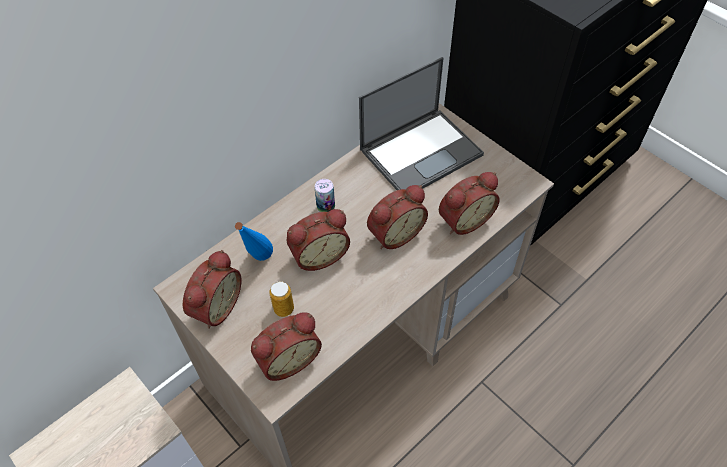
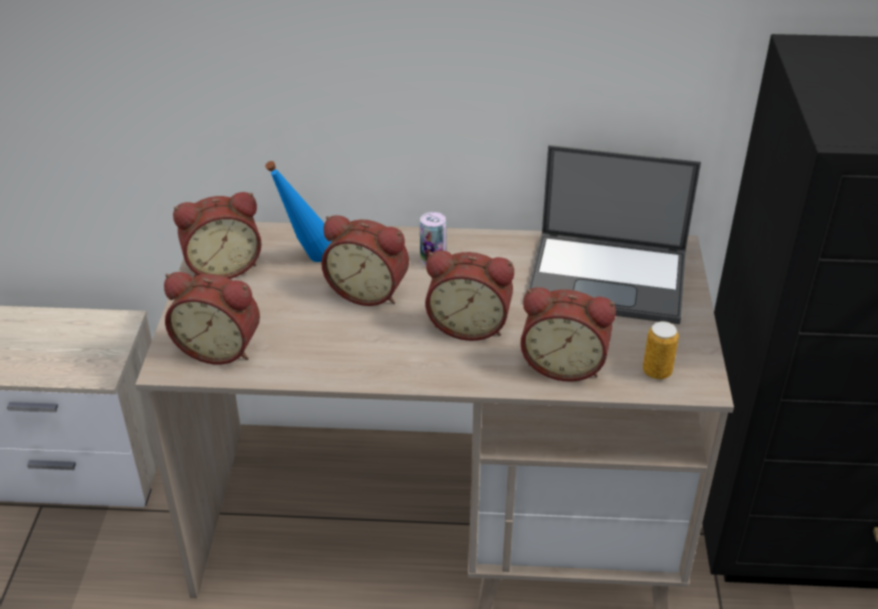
camera: 45 degrees right, 15 degrees down
can [269,281,294,317] -> can moved to [643,321,679,379]

